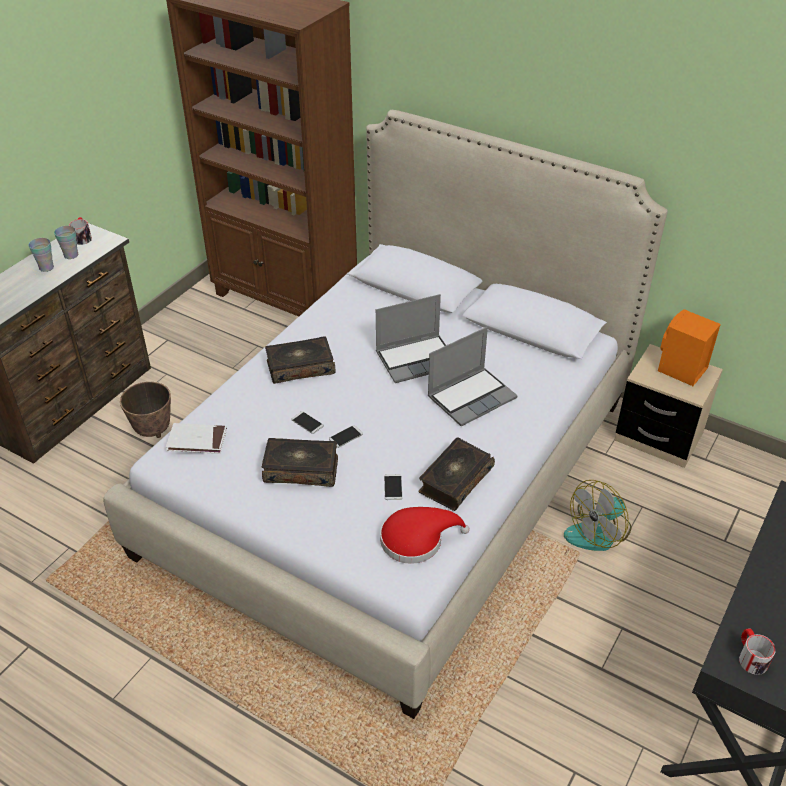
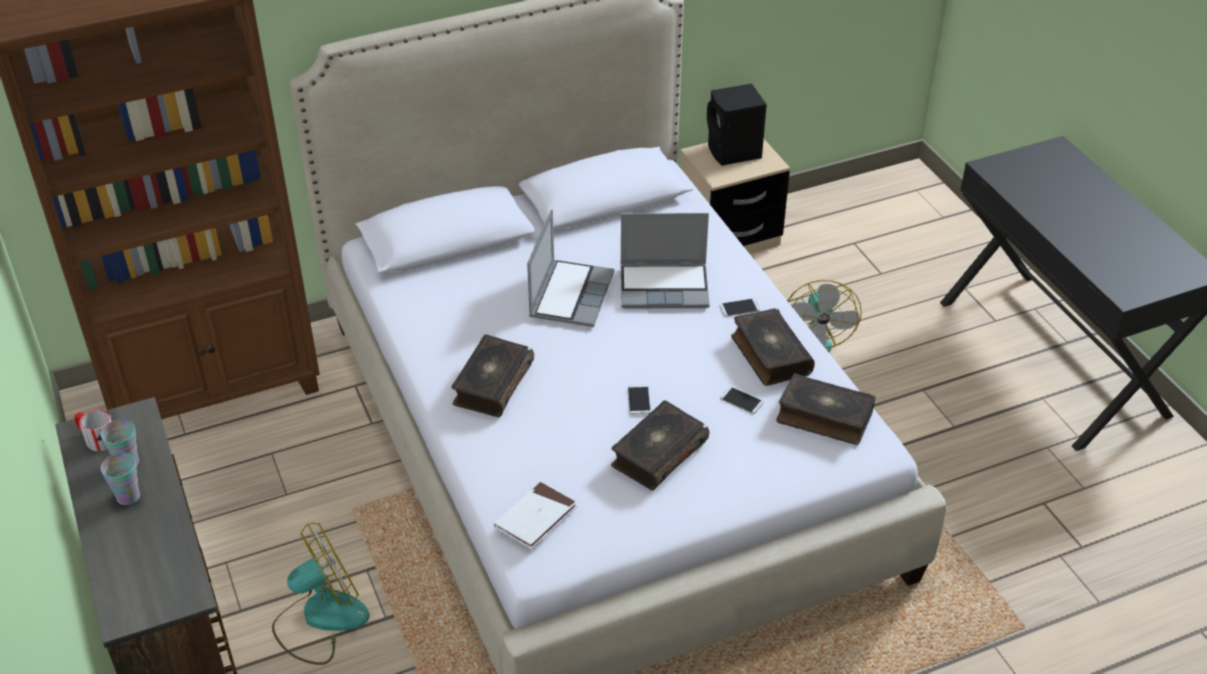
camera: 55 degrees left, 0 degrees up
planter [120,382,171,438] -> fan [272,523,370,665]
phone [291,411,324,434] -> phone moved to [720,299,760,317]
red hat [380,507,470,564] -> book [776,373,875,445]
laptop [427,327,518,426] -> laptop turned 90 degrees clockwise [621,213,710,308]
orange speaker [658,309,721,386] -> black speaker [707,84,767,166]
mug [739,628,776,675] -> none

